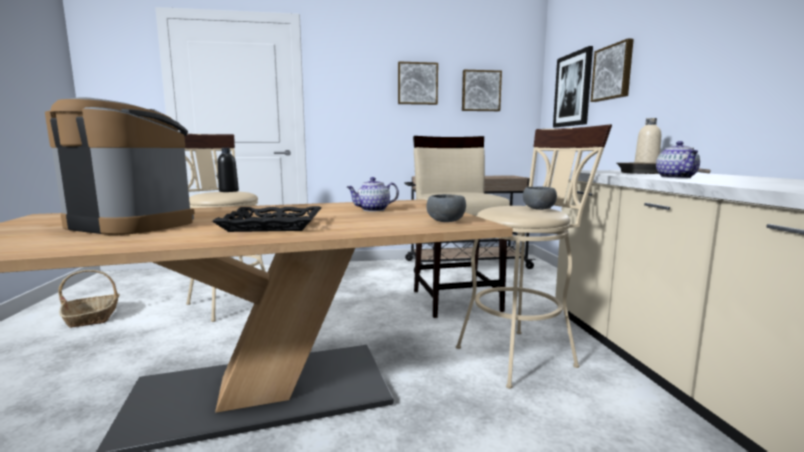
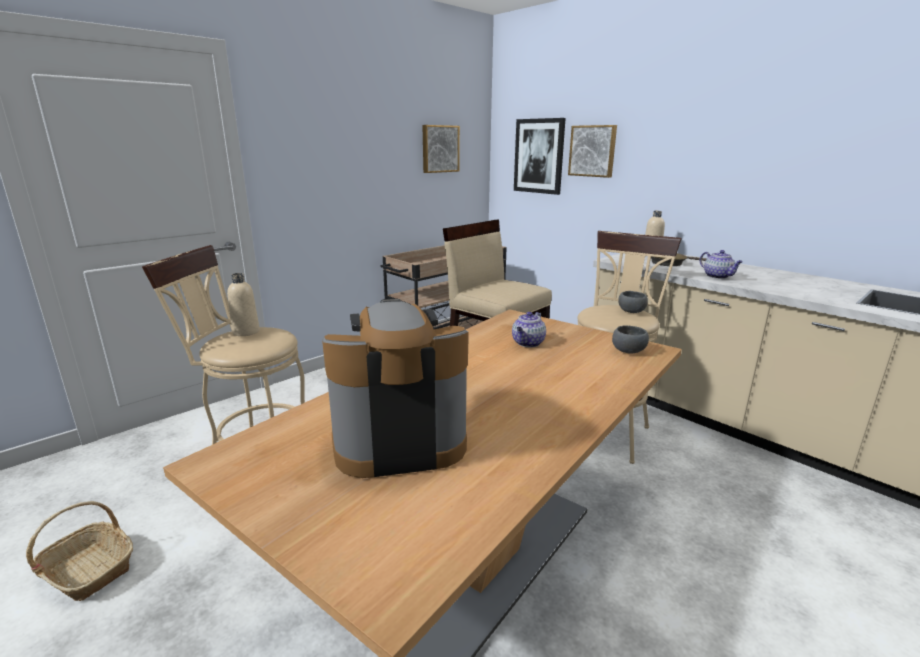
camera: 35 degrees left, 10 degrees up
black tray [212,206,321,232] -> none
black bottle [218,148,239,192] -> beige bottle [227,273,260,336]
picture [398,62,438,105] -> none

